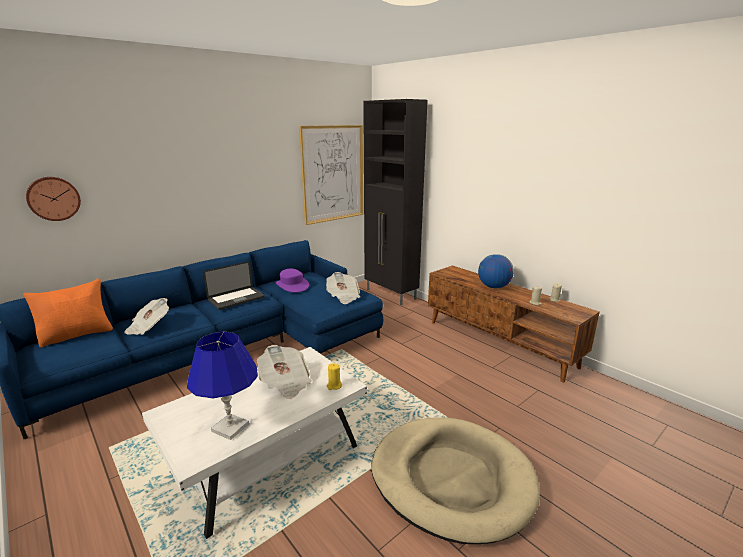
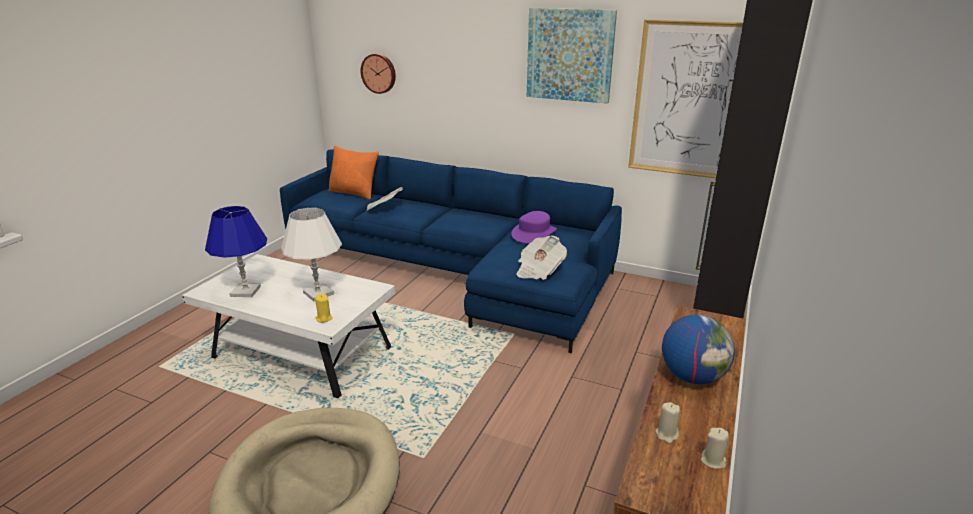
camera: 65 degrees right, 5 degrees up
laptop [203,261,265,310] -> none
newspaper [257,345,312,399] -> white table lamp [281,208,342,301]
none -> picture [527,8,617,104]

